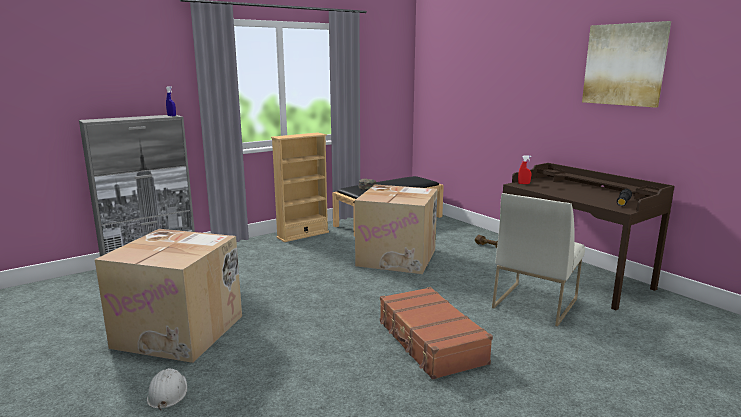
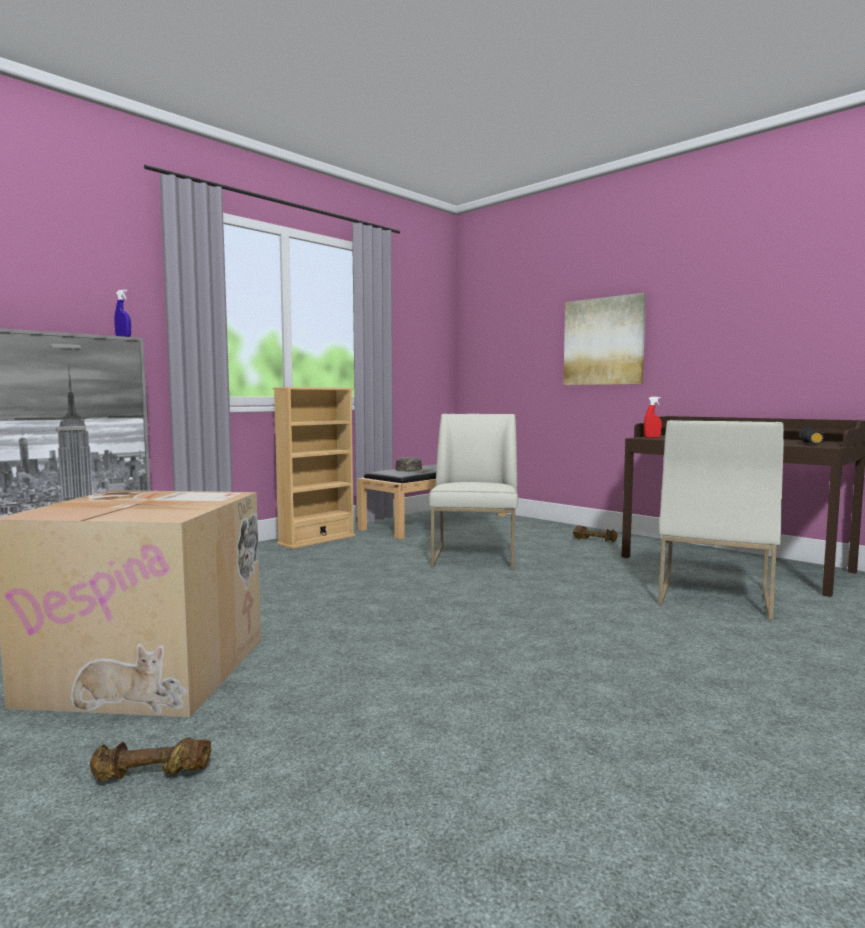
camera: 10 degrees left, 10 degrees down
white hard hat [147,368,187,411] -> brown dumbbell [90,737,212,781]
cardboard box [355,184,438,274] -> white chair [429,414,518,570]
brown suitcase [380,287,493,380] -> none
picture [582,21,671,108] -> picture moved to [563,293,646,385]

